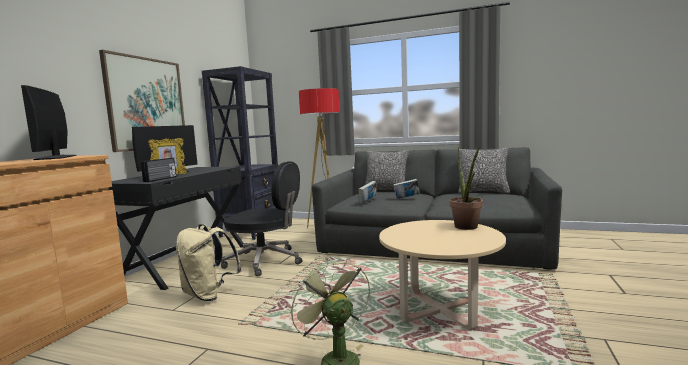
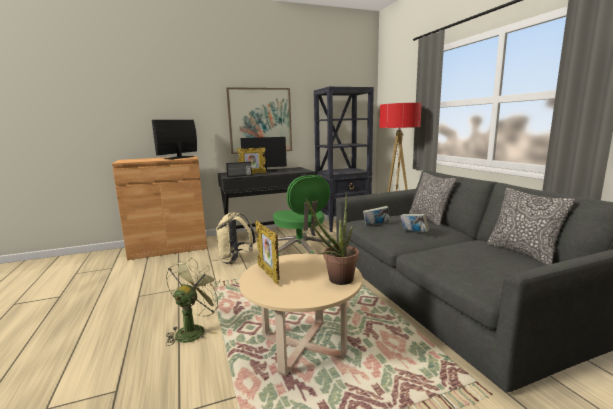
camera: 50 degrees right, 5 degrees up
black office chair [221,161,302,276] -> green office chair [273,175,332,256]
none -> picture frame [255,220,280,285]

